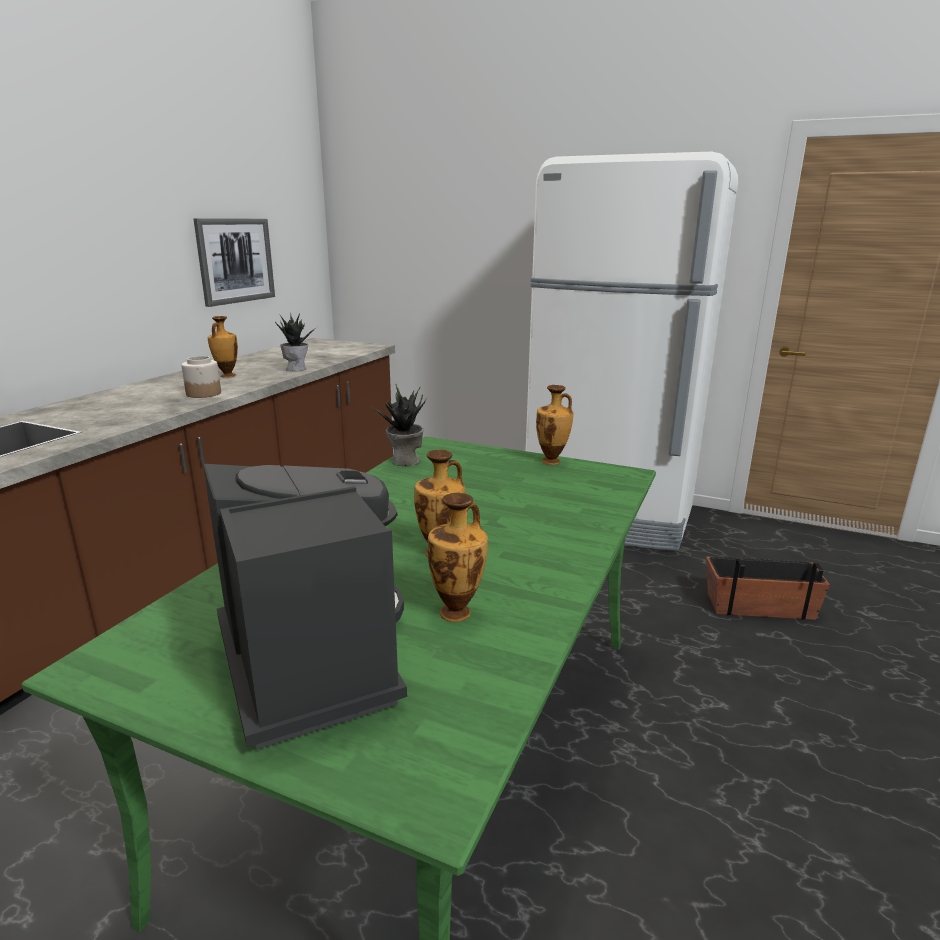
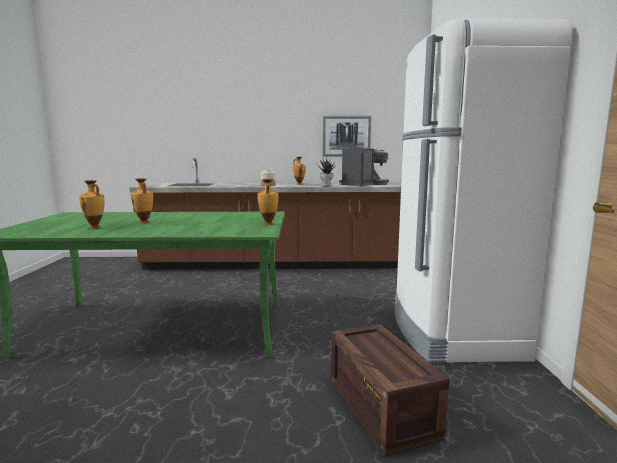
camera: 65 degrees right, 10 degrees down
coffee machine [204,464,407,750] -> coffee machine moved to [339,147,390,186]
potted plant [370,384,426,466] -> none
planter [706,556,830,620] -> crate [331,324,449,456]

